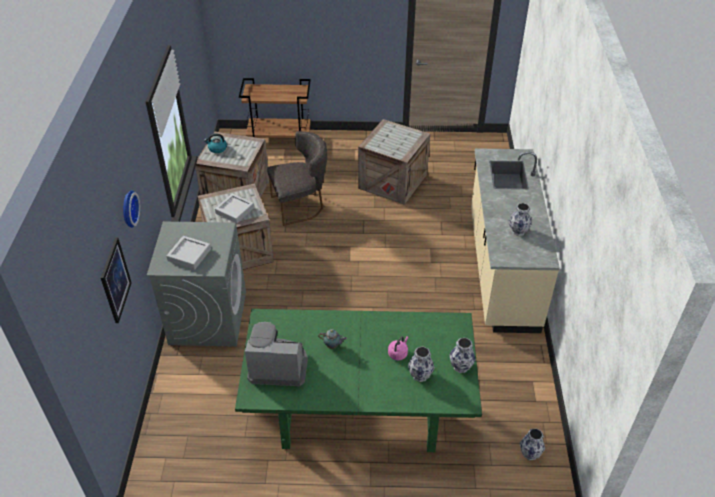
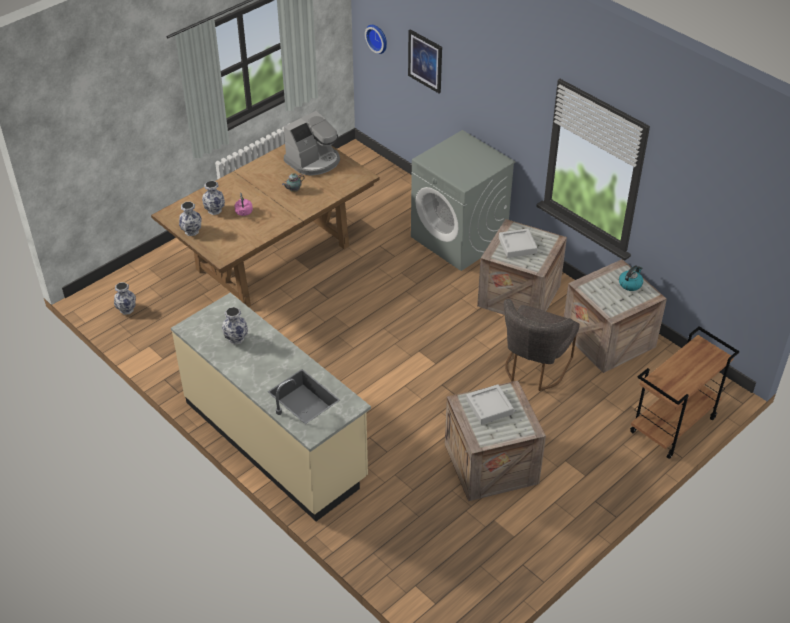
camera: 135 degrees right, 0 degrees up
wall clock [123,190,140,228] -> wall clock moved to [365,25,387,54]
grey tray [166,236,211,270] -> grey tray moved to [466,384,514,425]
green dining table [235,309,482,452] -> brown dining table [151,144,379,307]

